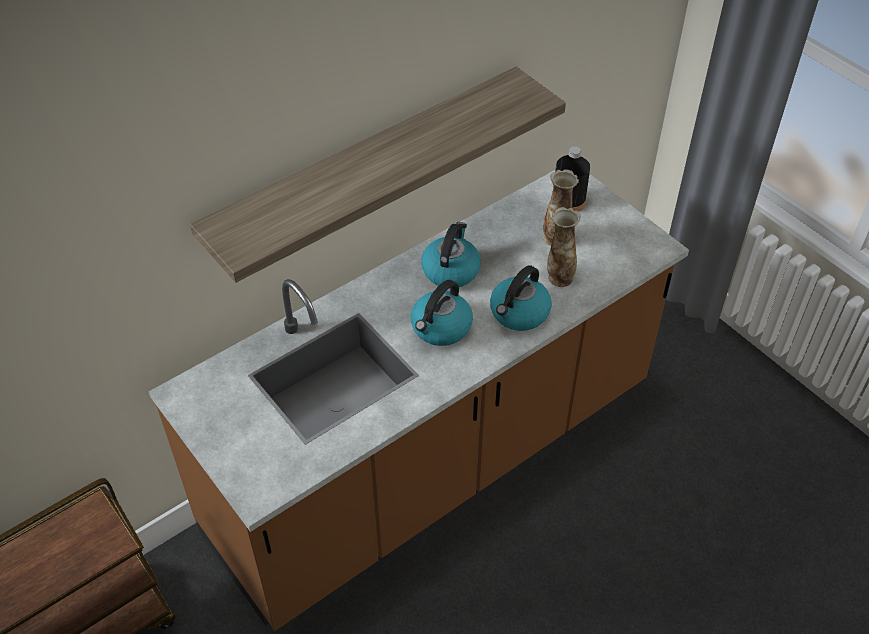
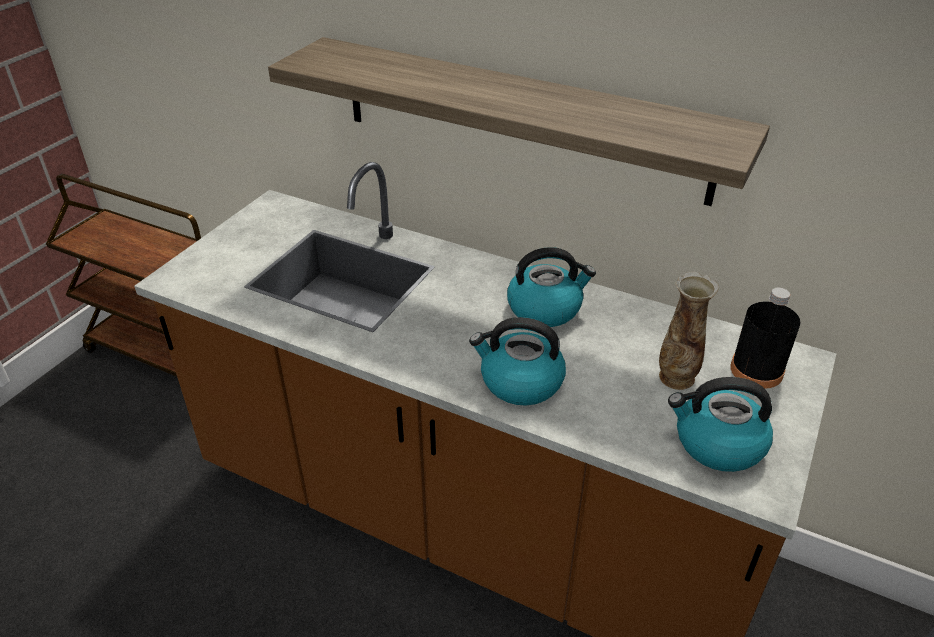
camera: 65 degrees right, 10 degrees down
kettle [411,280,473,346] -> kettle moved to [668,377,773,472]
vase [547,207,581,287] -> none

